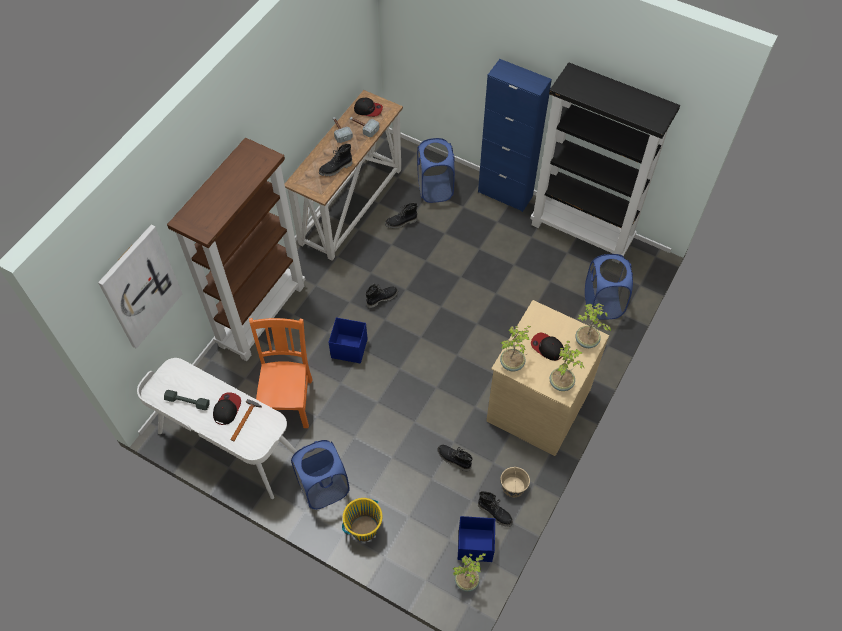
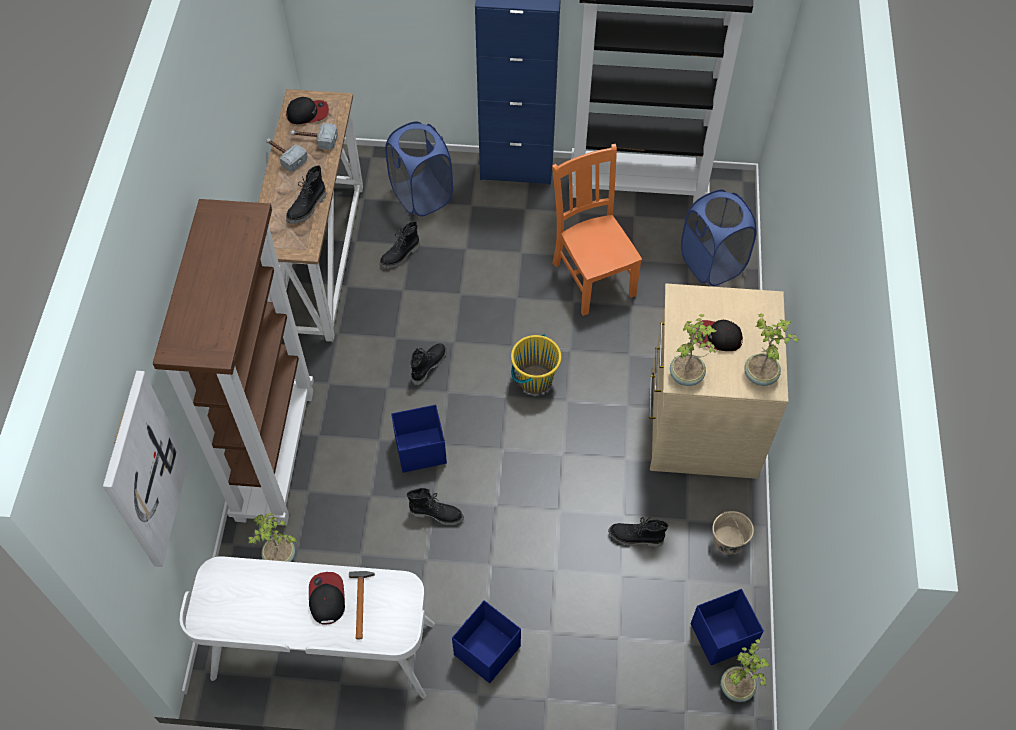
camera: 25 degrees left, 0 degrees up
grey dumbbell [164,390,210,410] -> none
orange chair [249,318,313,428] -> orange chair moved to [552,144,642,316]
blue laundry basket [291,440,350,510] -> blue storage box [452,600,521,683]
yellow bucket [342,498,382,541] -> yellow bucket moved to [511,334,561,394]
black boot [478,491,513,527] -> black boot moved to [407,488,464,525]
potted plant [575,303,611,348] -> potted plant moved to [248,513,297,562]

